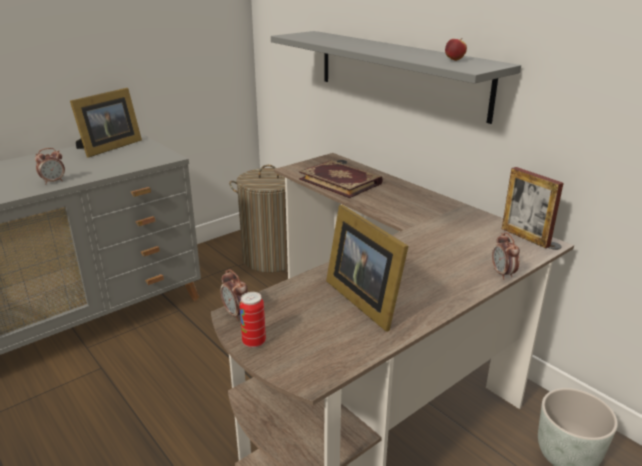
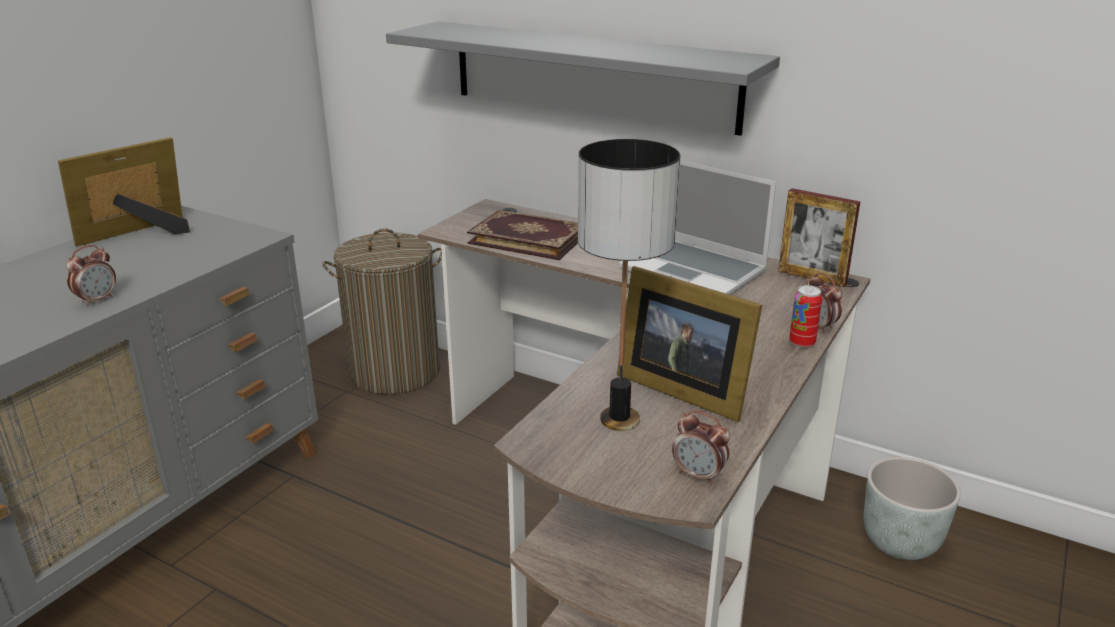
camera: 20 degrees left, 0 degrees up
picture frame [70,88,142,158] -> picture frame turned 150 degrees counterclockwise [58,137,190,247]
alarm clock [220,269,248,321] -> alarm clock moved to [672,410,730,485]
can [239,292,266,348] -> can moved to [789,285,822,348]
apple [445,38,467,61] -> none
none -> table lamp [578,139,680,431]
none -> laptop [619,160,776,295]

